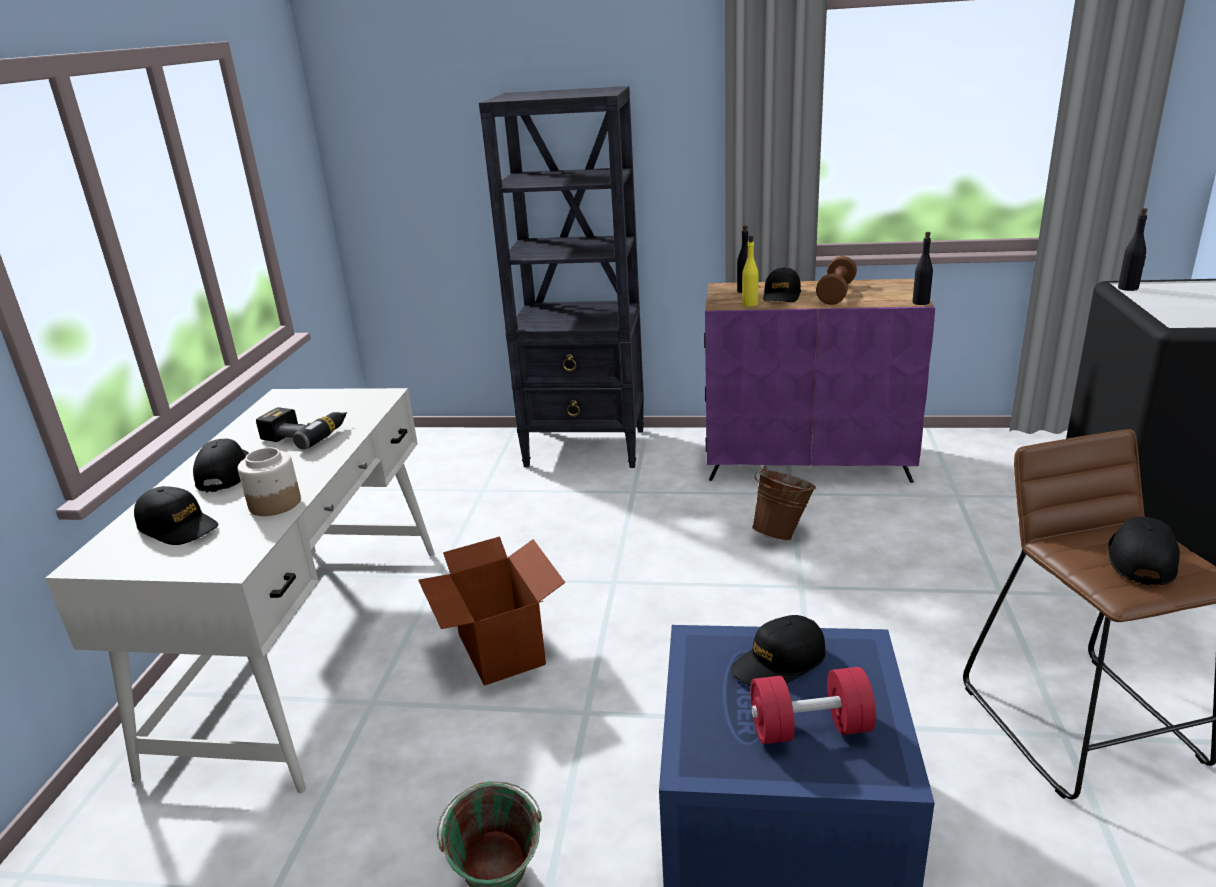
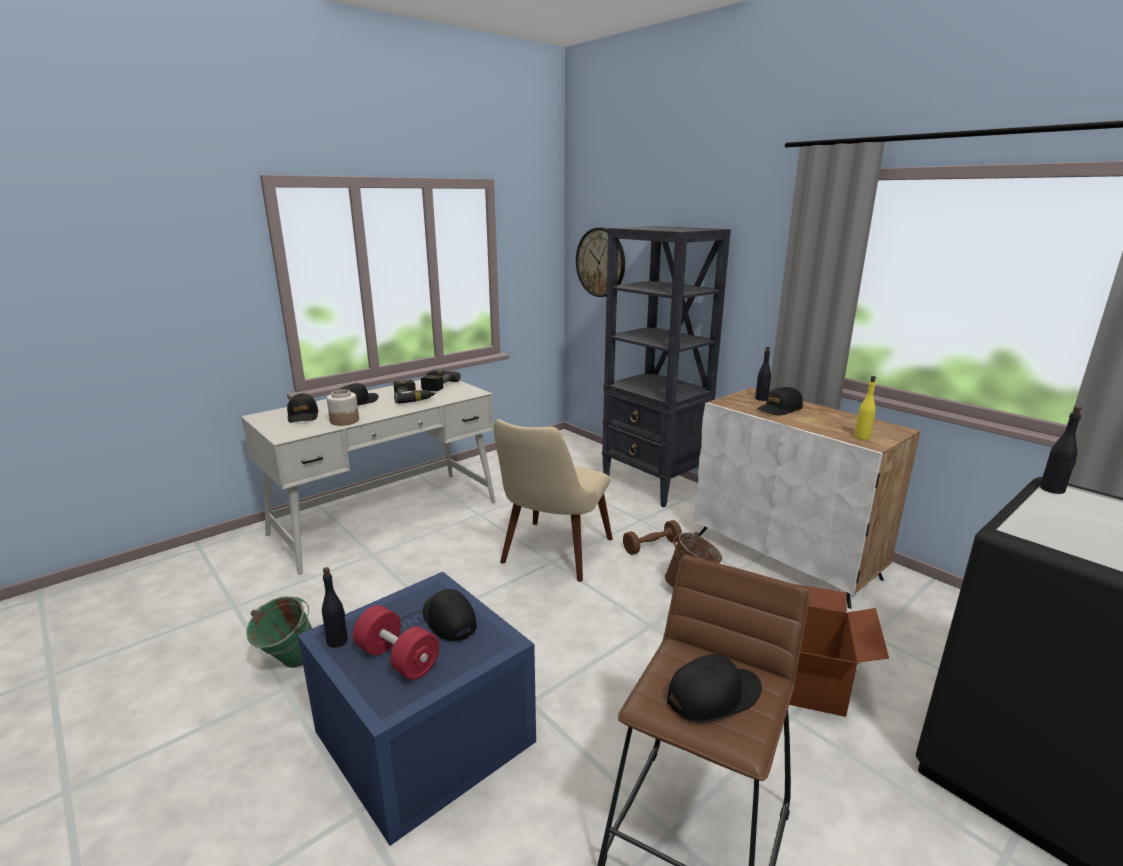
camera: 40 degrees right, 5 degrees down
cardboard box [418,537,566,686] -> cardboard box moved to [789,584,889,717]
purple cabinet [704,279,935,483] -> white cabinet [695,388,920,609]
black cap [731,615,825,686] -> black cap turned 45 degrees clockwise [423,589,477,641]
yellow bottle [742,236,759,307] -> yellow bottle moved to [855,376,876,440]
brown dumbbell [816,256,857,305] -> brown dumbbell moved to [623,520,682,555]
black bottle [912,232,933,305] -> black bottle moved to [322,567,348,648]
none -> power drill [421,370,461,391]
none -> beige chair [494,419,613,582]
none -> wall clock [576,228,625,297]

